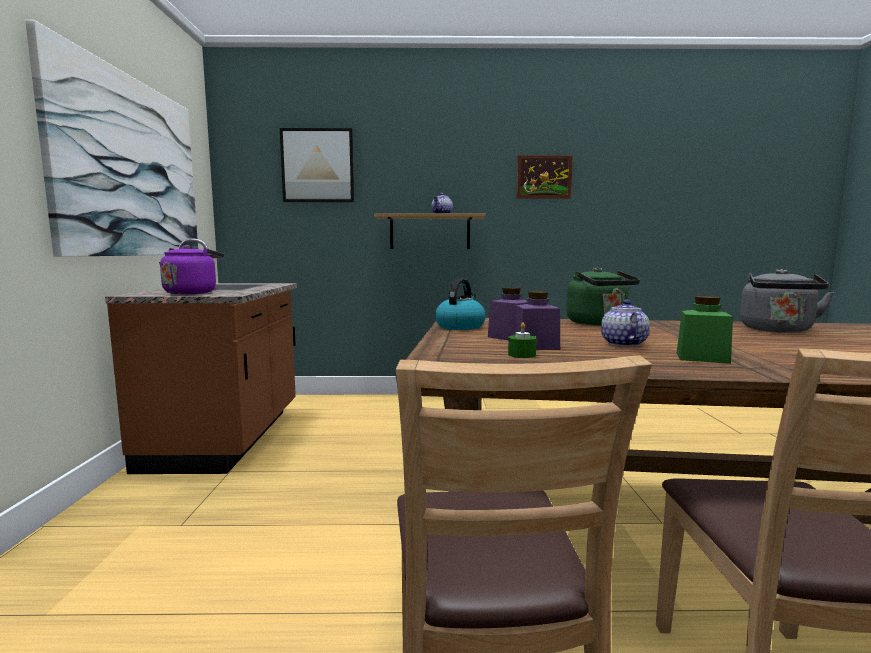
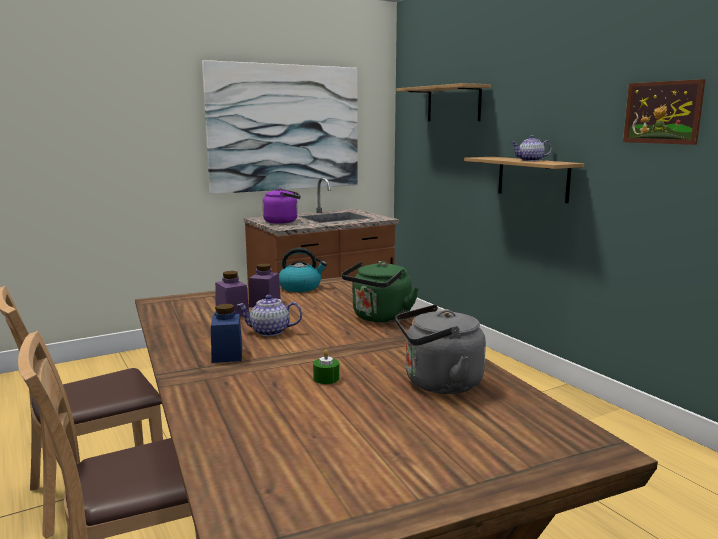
camera: 60 degrees right, 5 degrees up
picture [280,128,354,202] -> shelf [397,83,491,121]
green candle [508,322,537,358] -> green candle moved to [313,350,339,384]
teapot [601,300,650,347] -> teapot turned 150 degrees counterclockwise [237,295,302,336]
green jar [677,296,733,364] -> blue jar [211,304,242,363]

